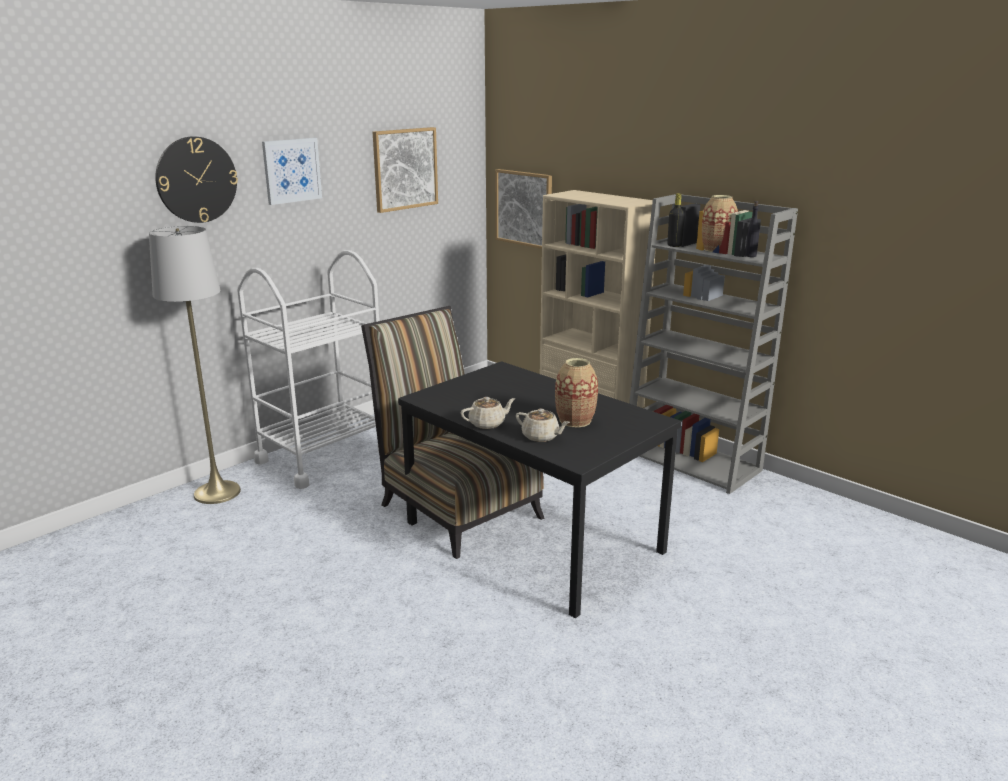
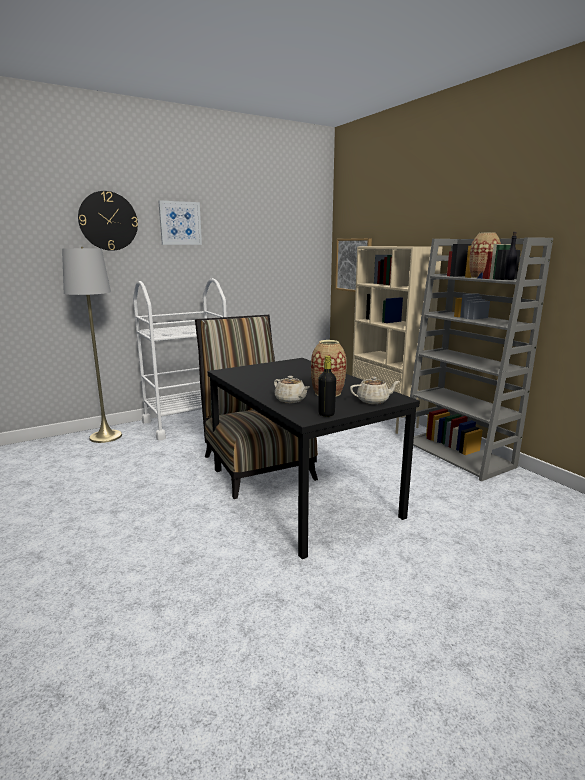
camera: 15 degrees right, 5 degrees down
picture [373,127,438,213] -> none
beige teapot [461,397,516,429] -> beige teapot moved to [350,377,400,404]
black bottle [667,193,685,247] -> black bottle moved to [318,355,336,417]

